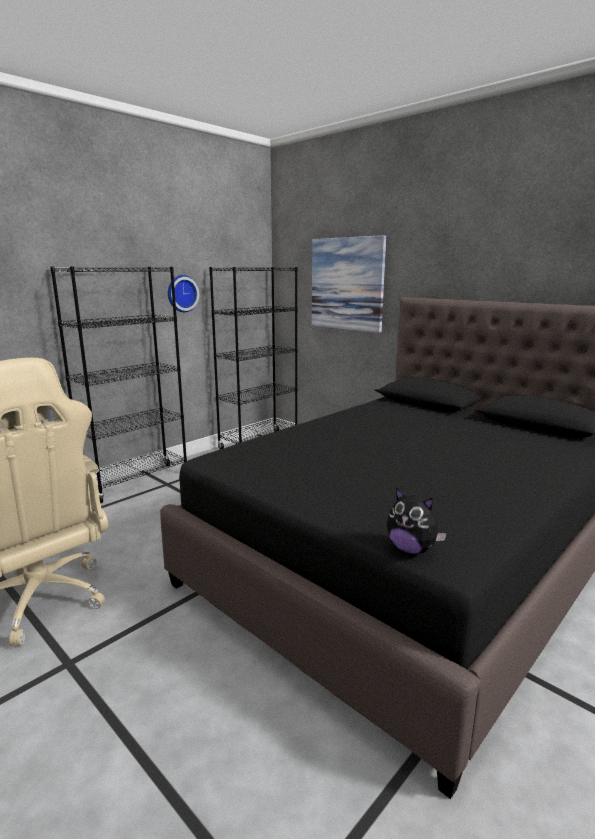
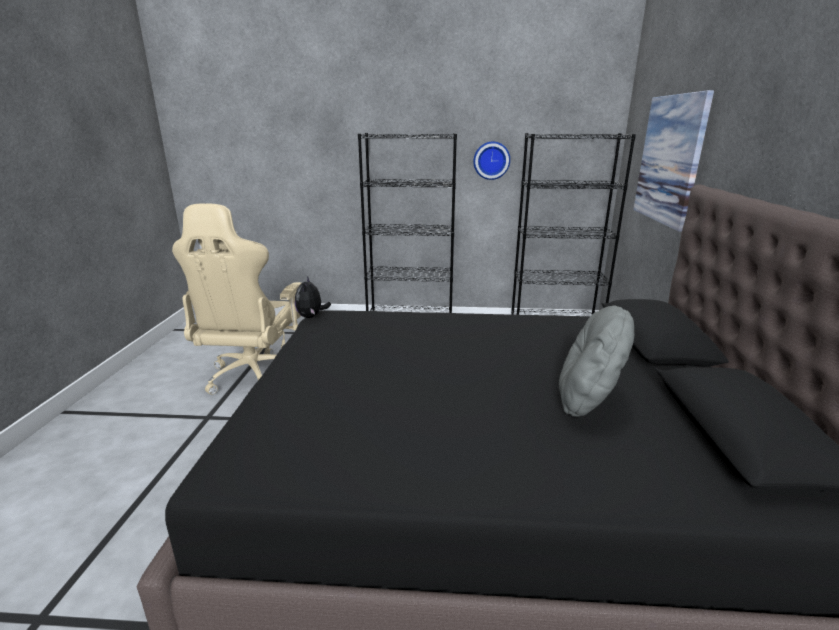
camera: 50 degrees right, 5 degrees up
plush toy [387,487,447,554] -> plush toy moved to [295,276,331,318]
none -> grey pillow [559,306,634,417]

